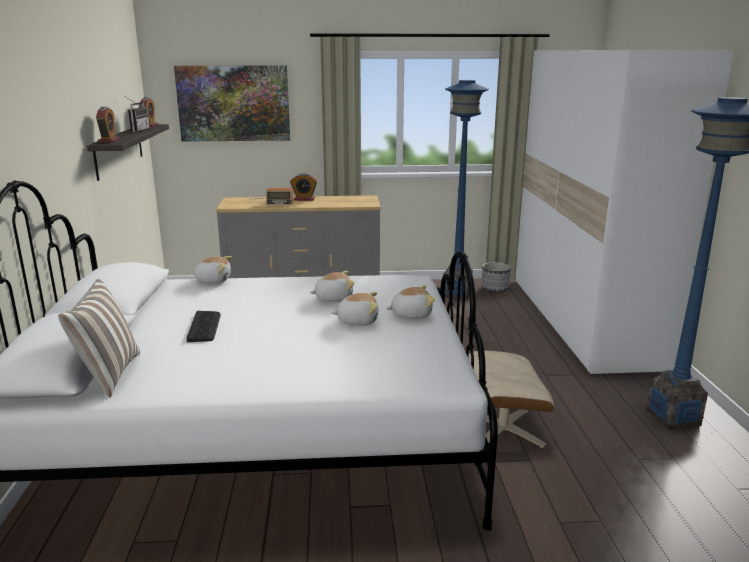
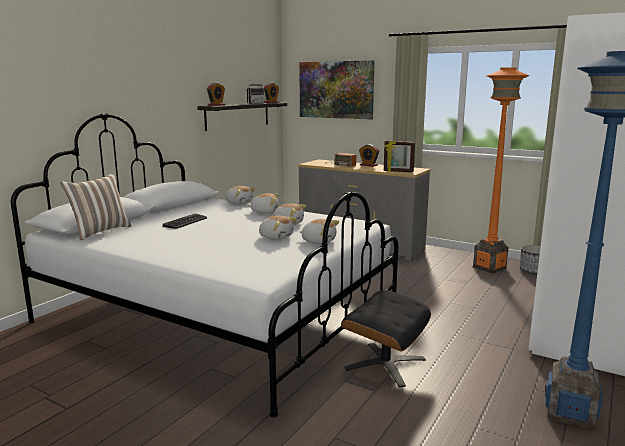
camera: 35 degrees right, 5 degrees down
blue floor lamp [443,80,489,300] -> orange floor lamp [473,67,530,274]
beige ottoman [468,350,554,448] -> black ottoman [341,290,431,388]
none -> plush toy [248,193,279,214]
none -> picture frame [384,141,415,172]

